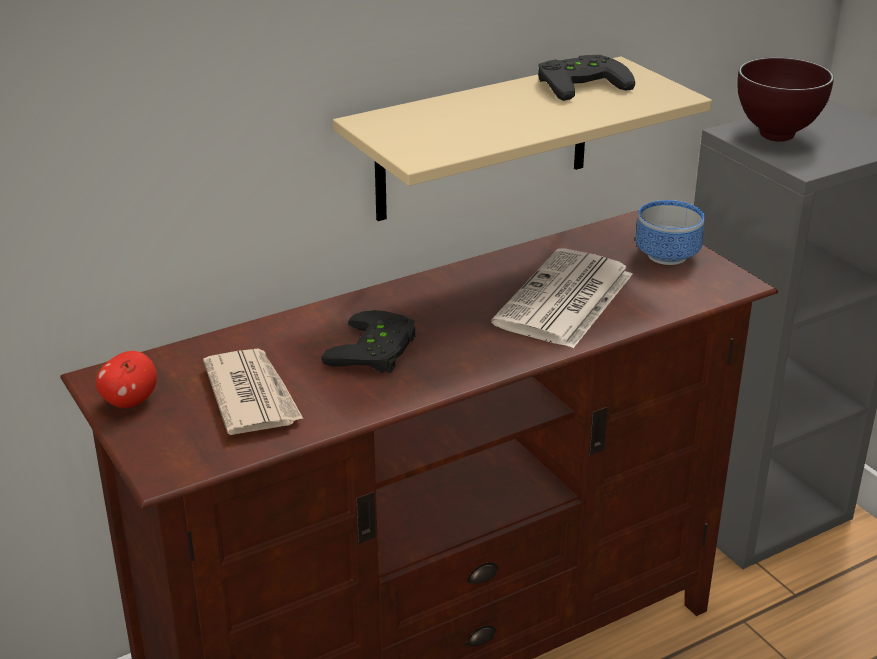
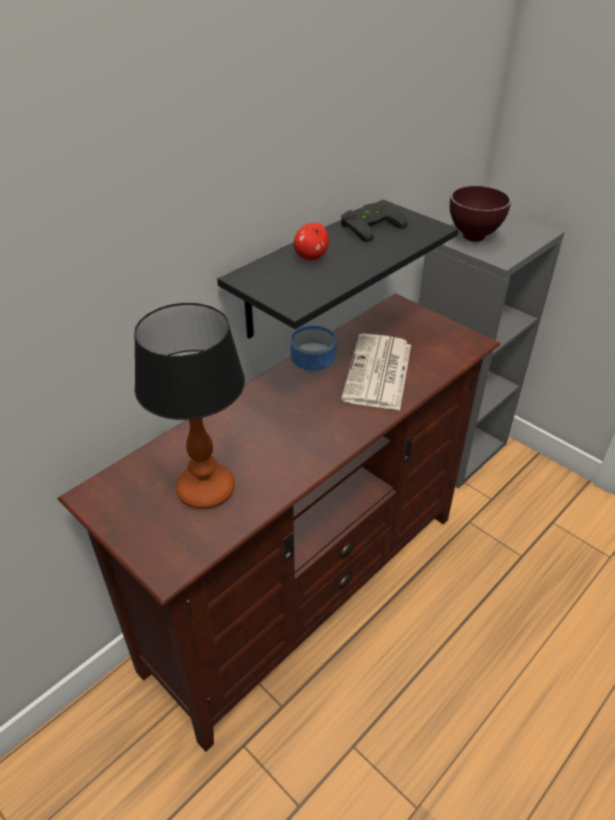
camera: 15 degrees left, 10 degrees up
apple [96,351,157,408] -> apple moved to [294,223,329,261]
newspaper [203,349,303,435] -> table lamp [134,303,245,509]
black game controller [321,310,415,373] -> none
beige shelf [333,56,712,221] -> black shelf [217,200,459,339]
bowl [635,200,705,265] -> bowl moved to [291,326,336,372]

